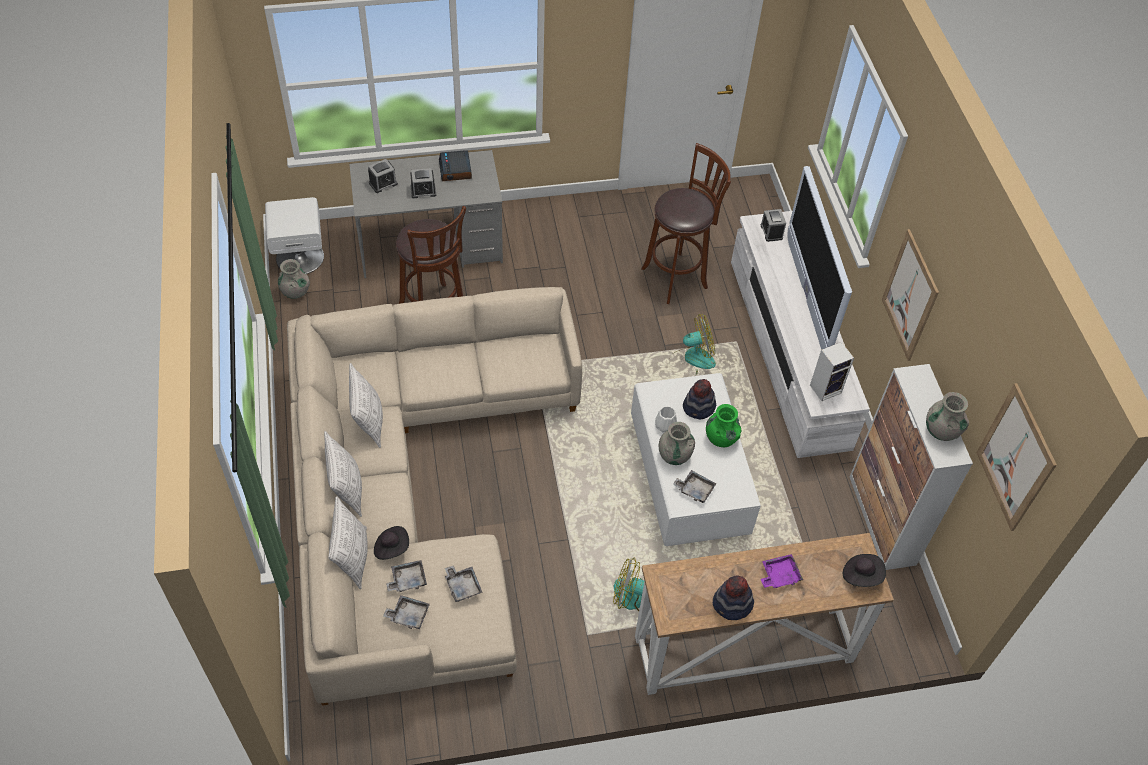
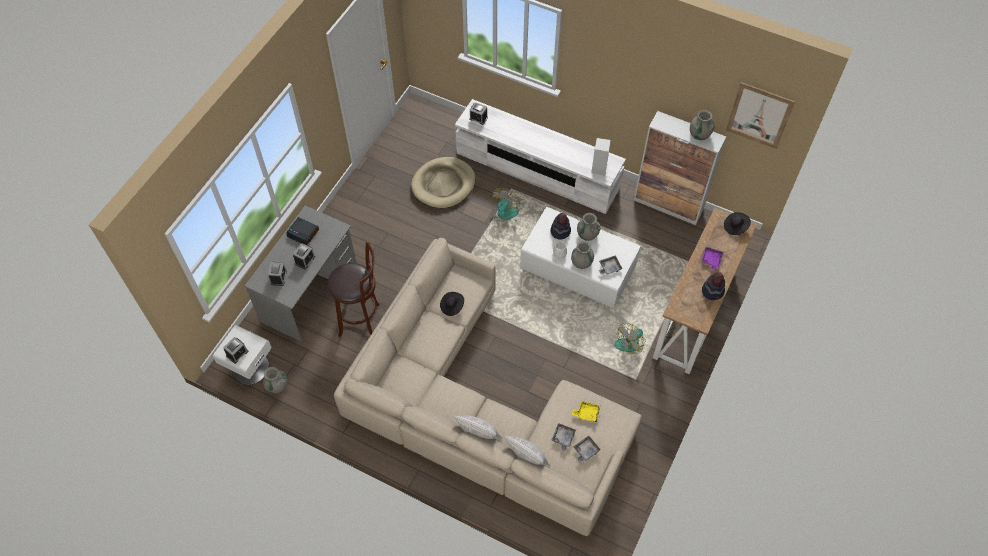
camera: 50 degrees left, 5 degrees up
pillow [349,363,383,448] -> none
black hat [374,526,409,560] -> black hat moved to [440,292,464,316]
grey tray [445,565,483,602] -> yellow tray [572,401,600,422]
brown stool [641,143,731,304] -> beige dog bed [411,157,476,208]
green vase [706,404,741,447] -> grey vase [577,213,601,241]
television [788,166,852,350] -> none
picture [882,229,939,361] -> none
none -> alarm clock [223,337,248,364]

